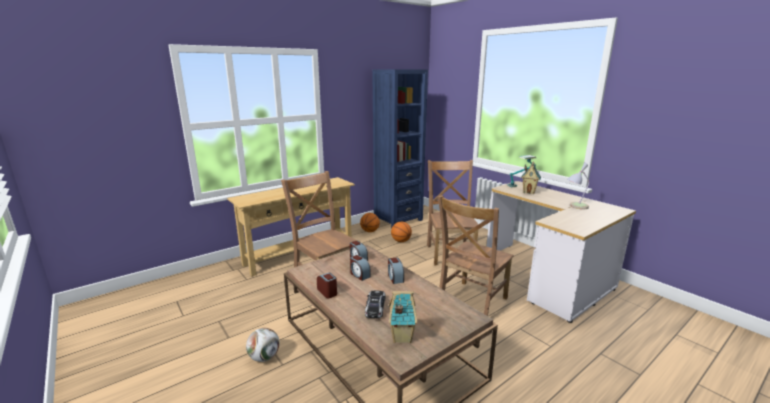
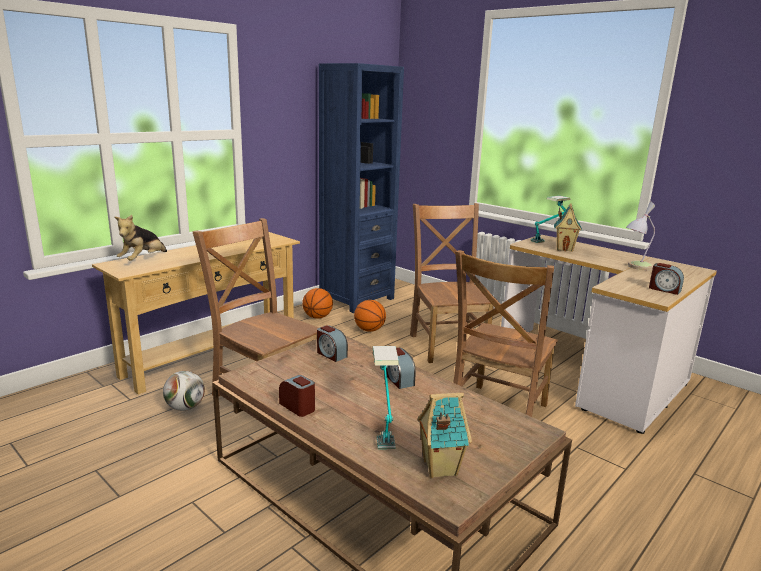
camera: 10 degrees left, 0 degrees up
football [246,328,280,362] -> football moved to [163,371,205,411]
alarm clock [350,255,371,281] -> alarm clock moved to [649,263,684,295]
toy car [365,290,386,318] -> table lamp [373,346,399,449]
none -> plush toy [114,215,167,261]

